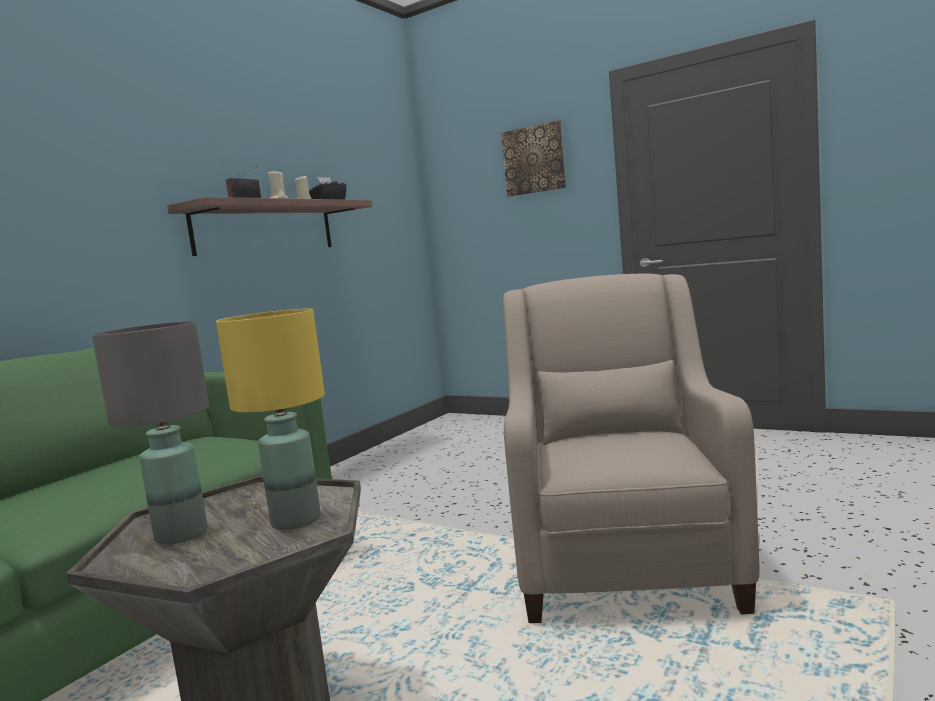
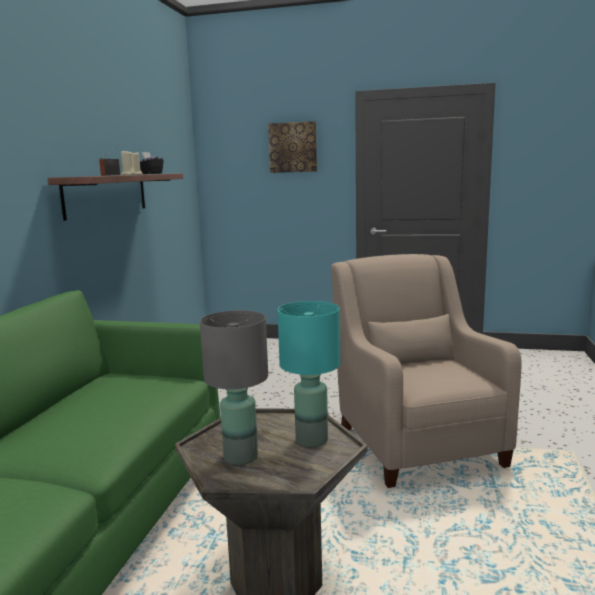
camera: 20 degrees left, 5 degrees up
yellow table lamp [216,309,325,530] -> turquoise table lamp [277,301,340,447]

